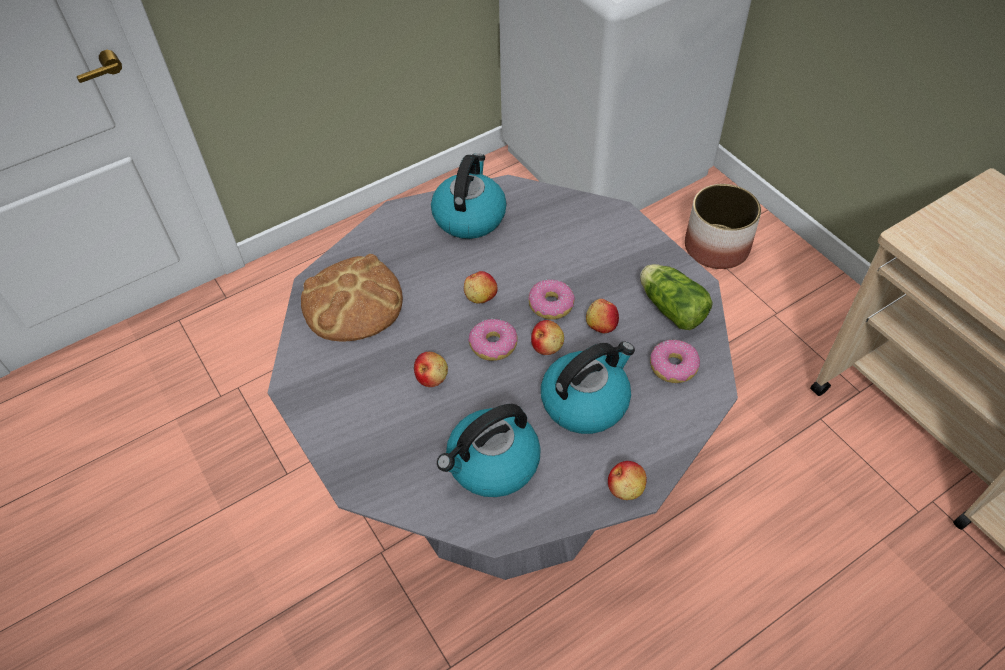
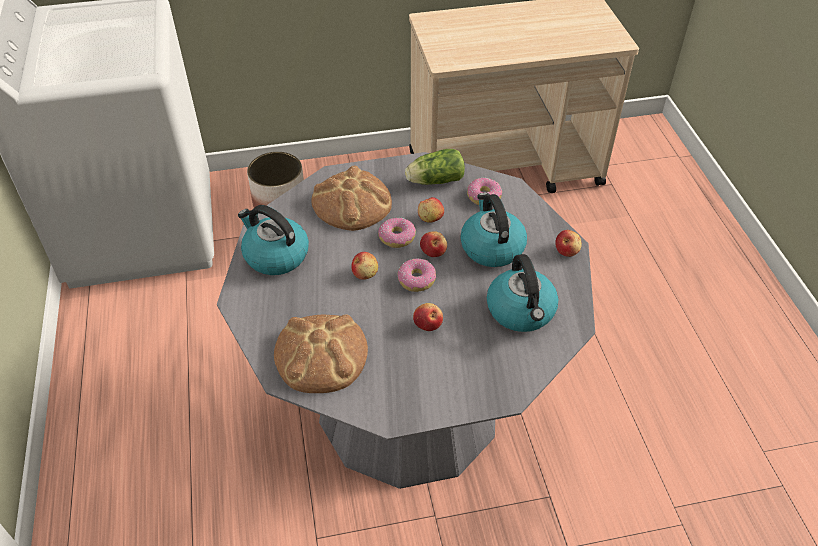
camera: 70 degrees left, 5 degrees down
none -> bread [311,165,392,231]

